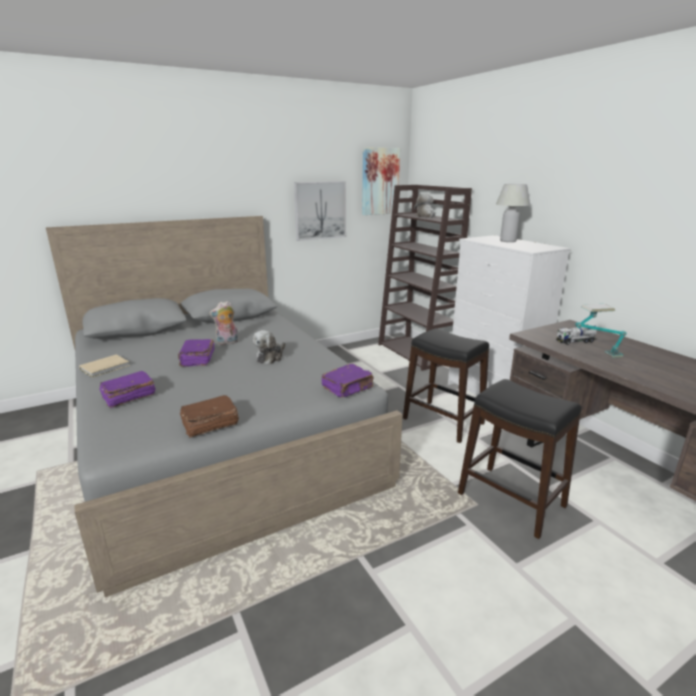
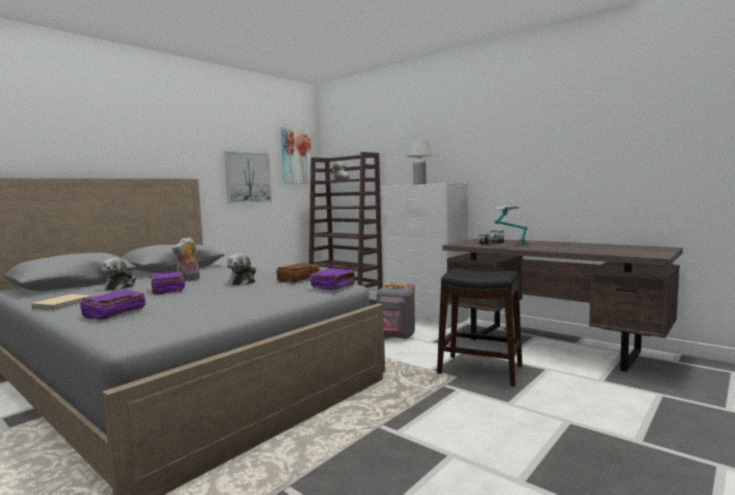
camera: 20 degrees left, 15 degrees down
brown book [180,395,239,438] -> brown book moved to [276,263,320,284]
black stool [403,328,489,443] -> grey backpack [377,282,415,339]
none -> plush toy [101,258,136,290]

